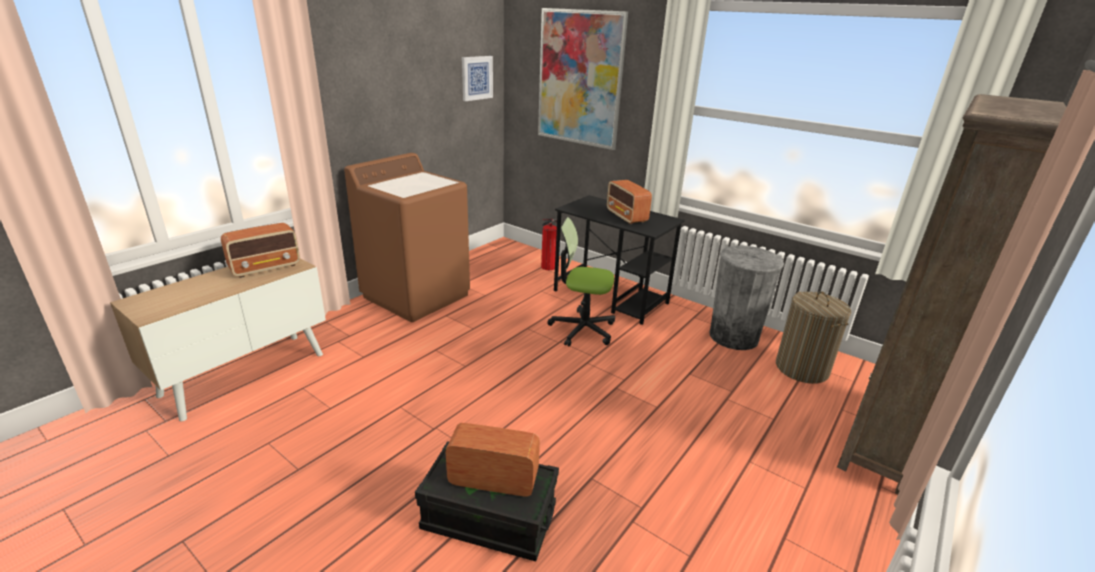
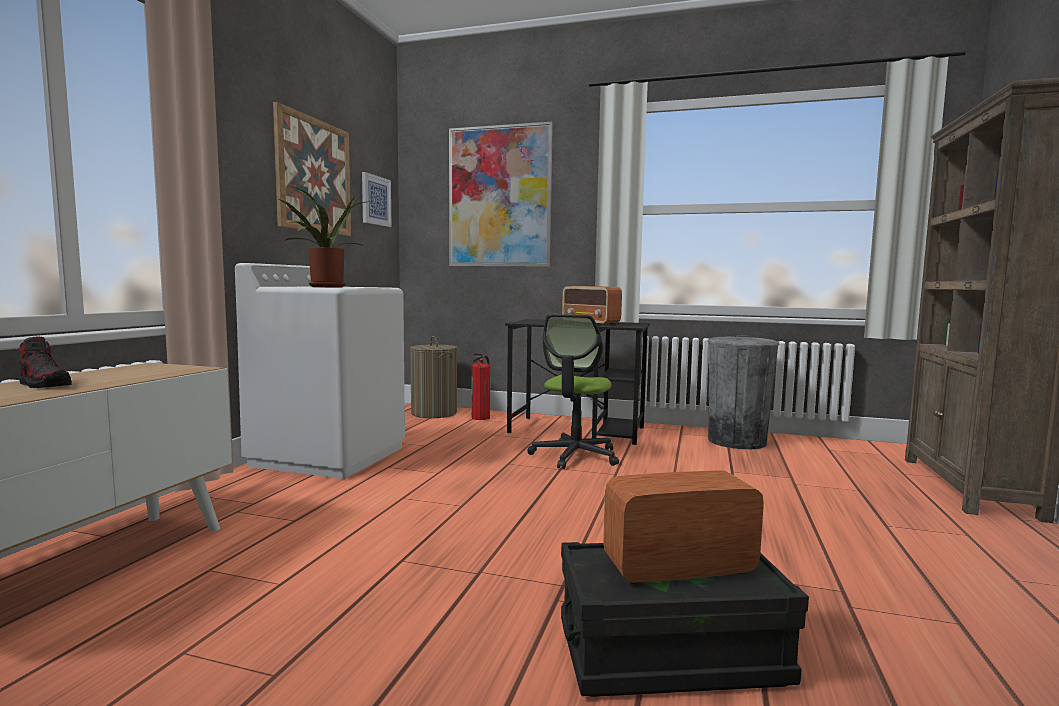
camera: 20 degrees left, 20 degrees down
radio [221,223,300,278] -> none
brown washing machine [344,153,470,322] -> white washing machine [235,263,405,479]
office chair [547,217,615,346] -> office chair turned 60 degrees counterclockwise [527,314,619,469]
laundry basket [776,292,851,384] -> laundry basket moved to [410,336,457,418]
none -> shoe [19,336,72,388]
none -> picture [273,102,351,236]
none -> potted plant [279,186,373,287]

